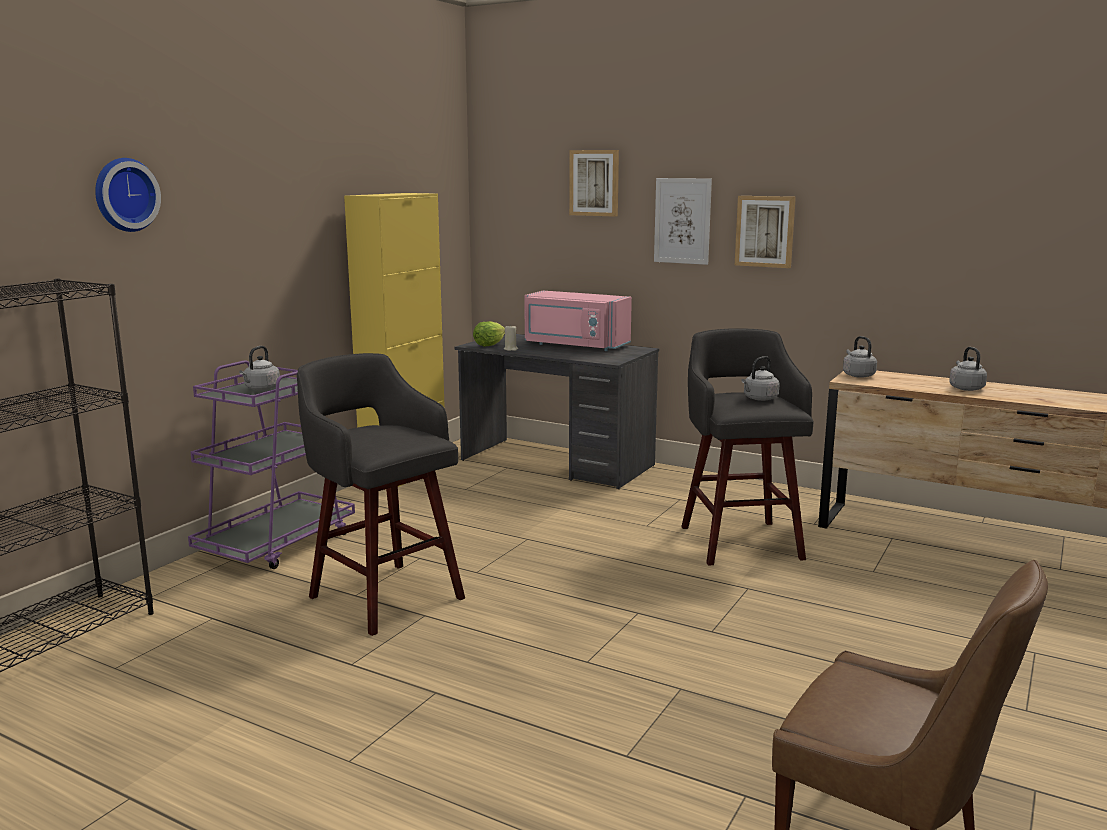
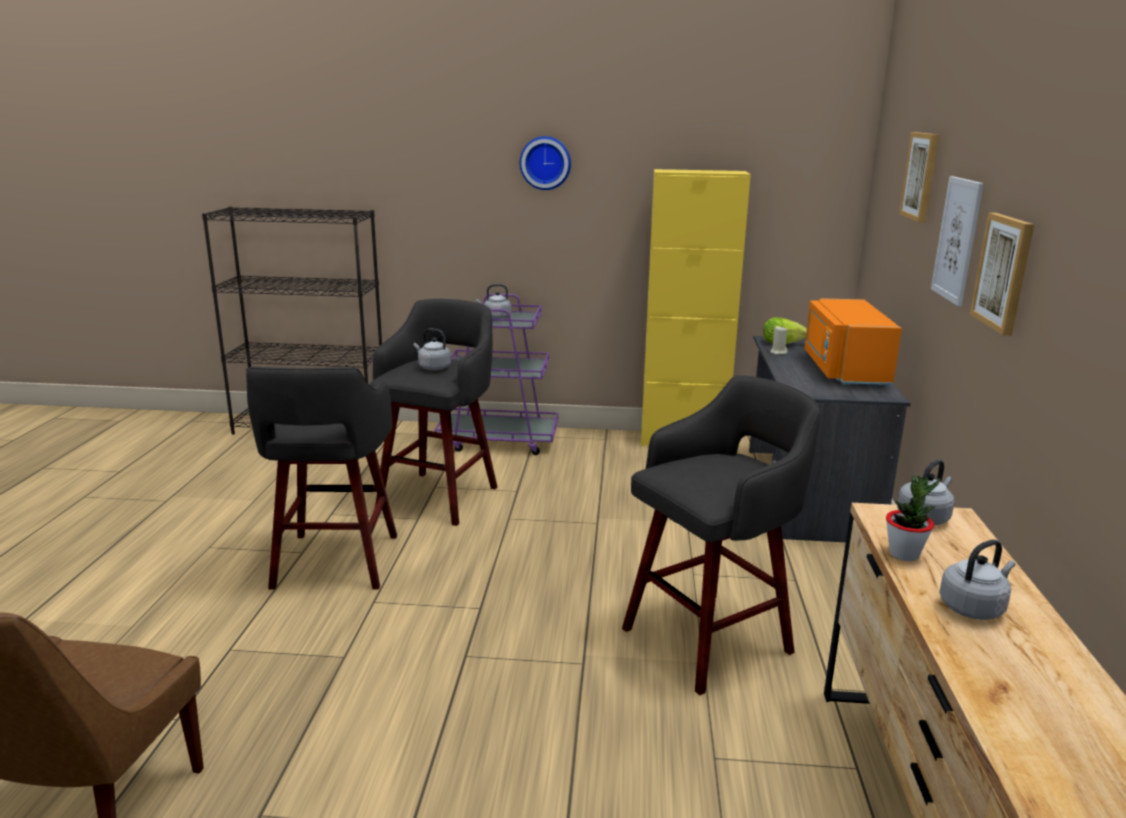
camera: 65 degrees right, 5 degrees up
wall clock [95,158,161,232] -> wall clock moved to [520,136,571,190]
pink microwave [524,291,632,351] -> orange microwave [804,298,902,386]
grey kettle [741,356,779,401] -> grey kettle moved to [414,329,451,370]
none -> grey stool [246,367,397,589]
none -> potted plant [886,475,941,561]

